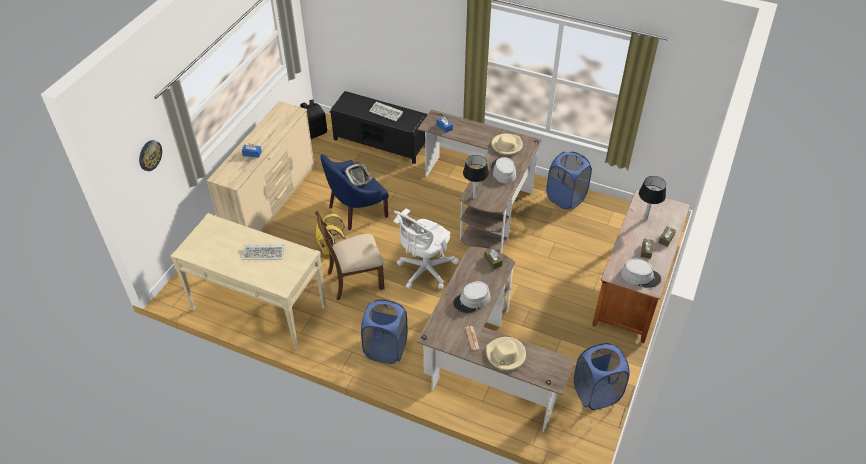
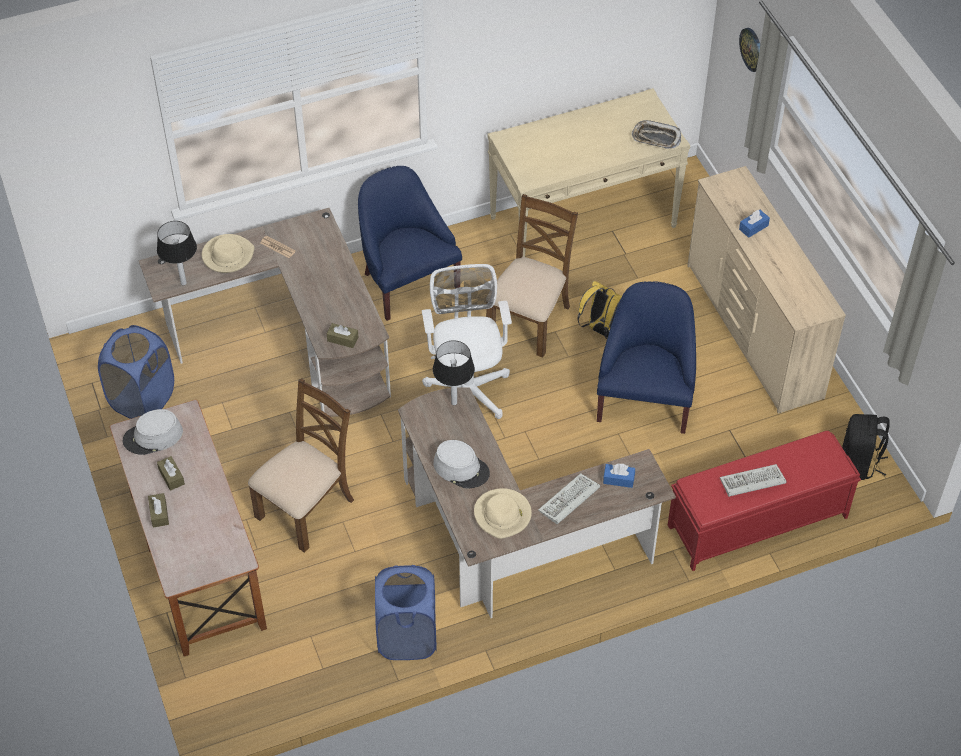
camera: 135 degrees right, 5 degrees up
keyboard [243,244,285,260] -> keyboard moved to [538,473,600,524]
black bench [329,91,427,164] -> red bench [668,431,861,571]
tray [345,163,373,186] -> tray moved to [632,120,681,149]
blue laundry basket [361,299,408,364] -> blue armchair [358,166,462,321]
grey hat [453,281,491,313] -> none
table lamp [639,176,666,220] -> table lamp moved to [157,221,197,285]
none -> brown chair [248,378,354,553]

